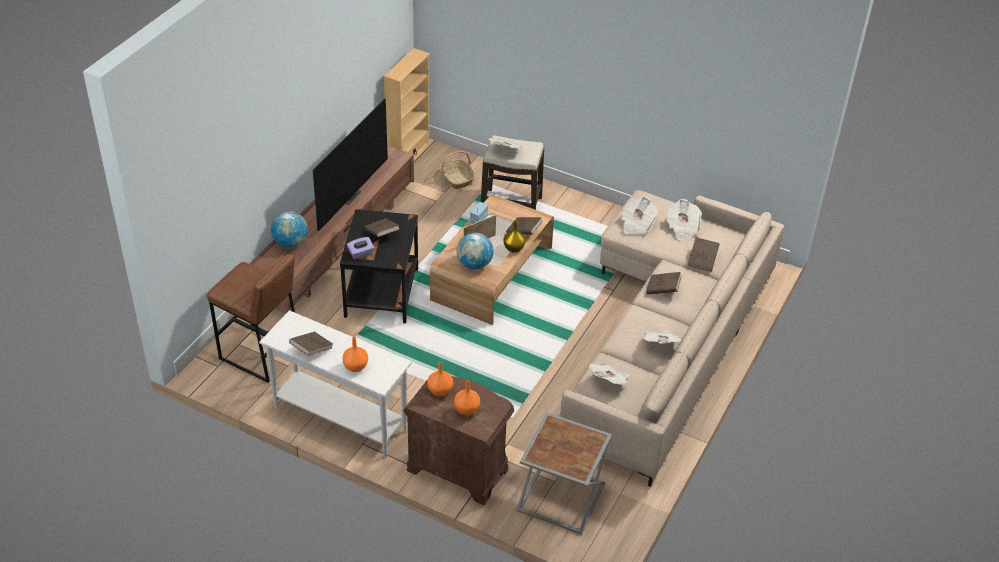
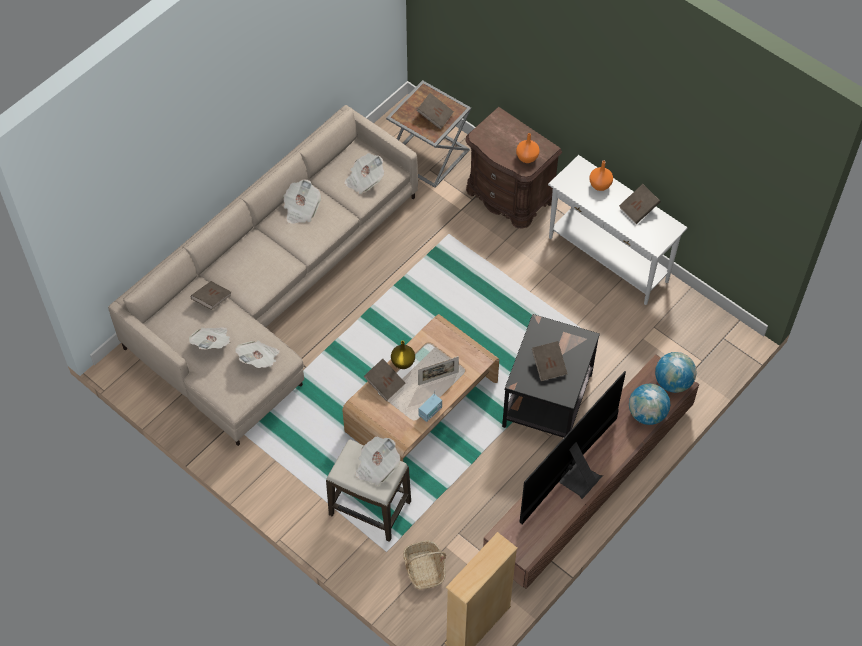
camera: 165 degrees left, 15 degrees up
brown stool [207,254,295,383] -> none
purple tissue box [347,237,374,259] -> none
orange vase [454,380,480,415] -> none
globe [457,233,494,270] -> globe moved to [655,352,696,393]
brown book [646,272,682,295] -> brown book moved to [416,93,454,130]

